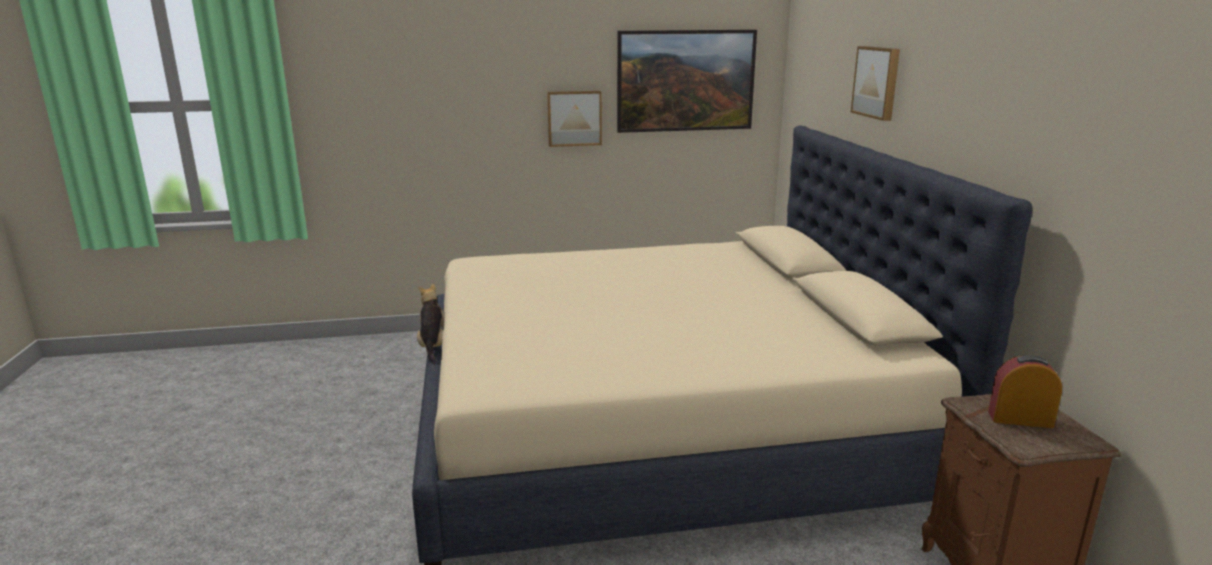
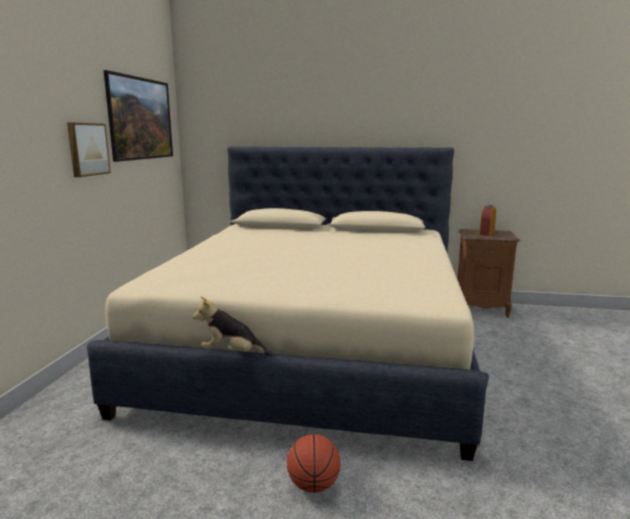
camera: 70 degrees left, 5 degrees down
picture [851,46,900,121] -> none
none -> basketball [287,434,341,493]

